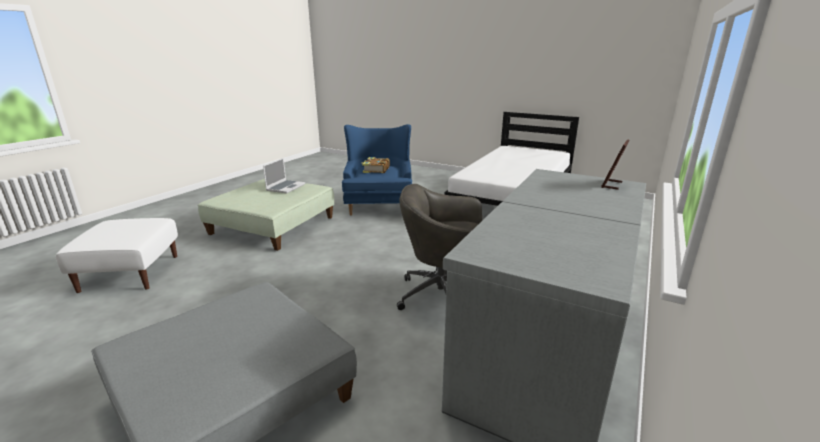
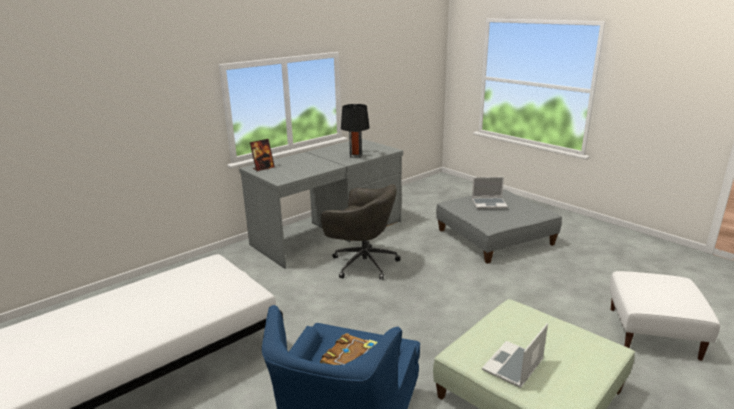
camera: 160 degrees left, 0 degrees up
none -> black table lamp [341,104,370,158]
none -> laptop [472,177,508,209]

